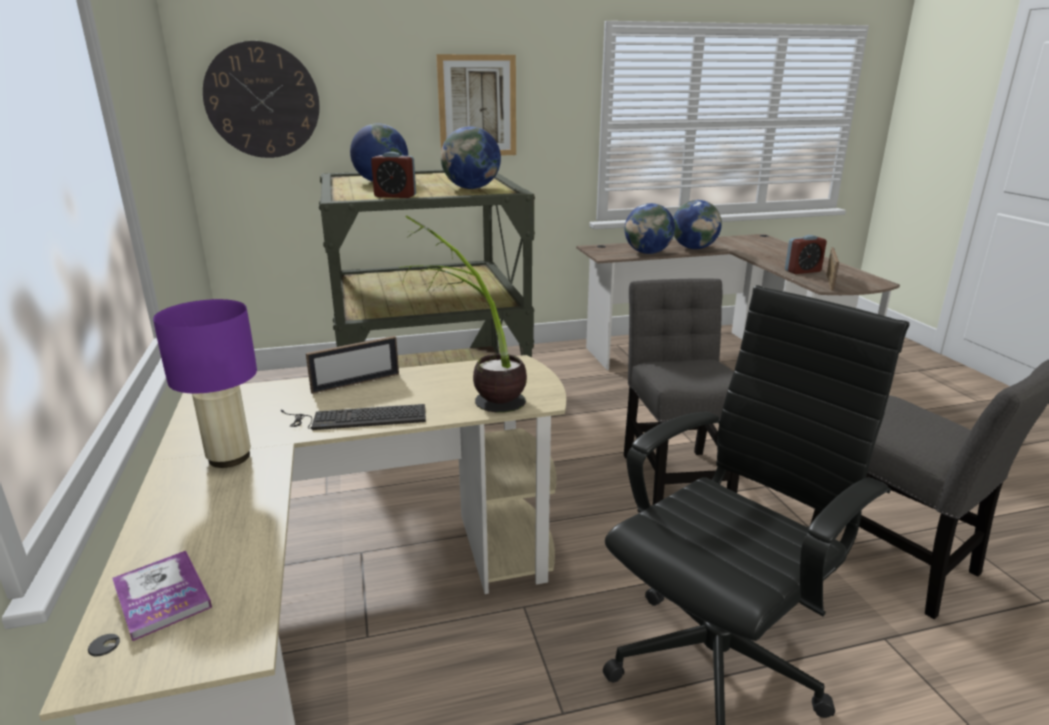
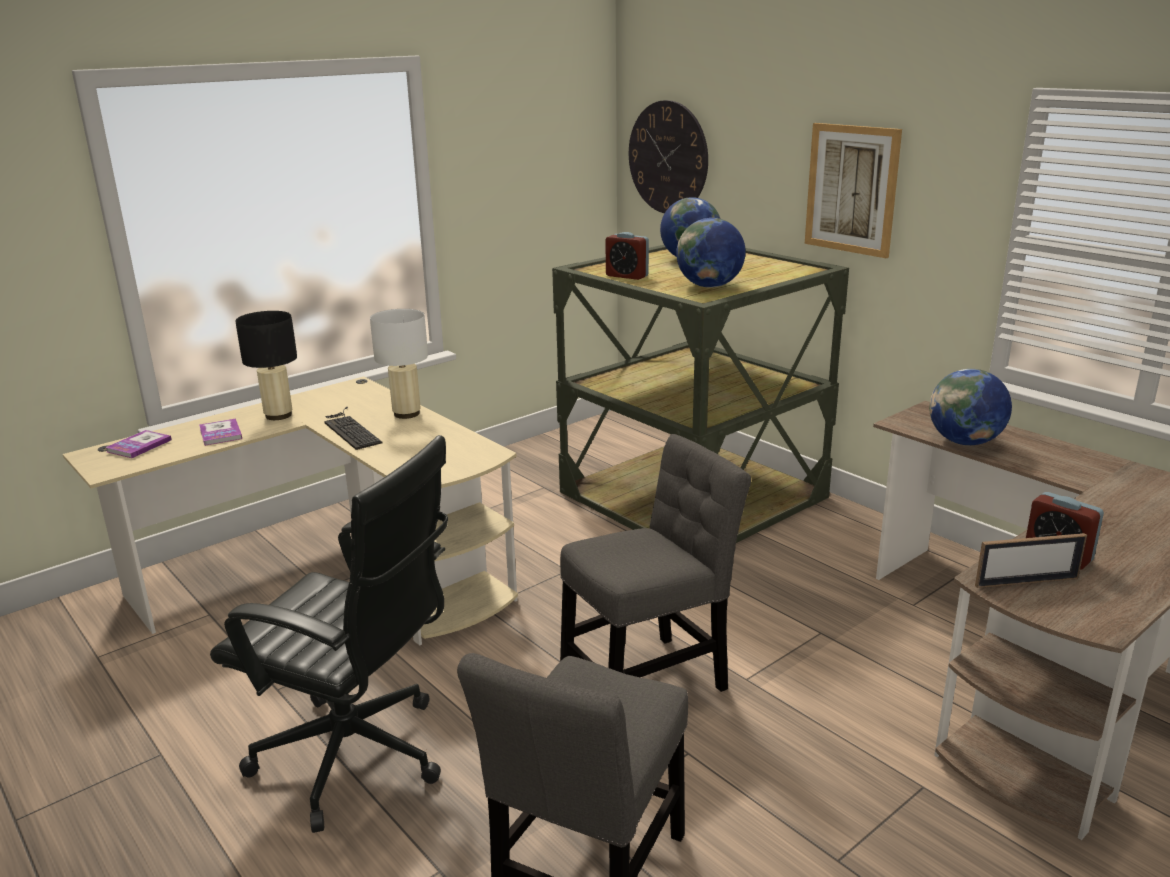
camera: 65 degrees right, 0 degrees up
purple table lamp [153,299,257,468] -> black table lamp [236,311,297,420]
picture frame [306,336,399,394] -> white table lamp [370,309,428,419]
alarm clock [371,152,416,198] -> alarm clock turned 45 degrees counterclockwise [605,232,649,280]
potted plant [399,215,527,413] -> none
globe [673,200,722,249] -> none
none -> book [199,418,242,446]

